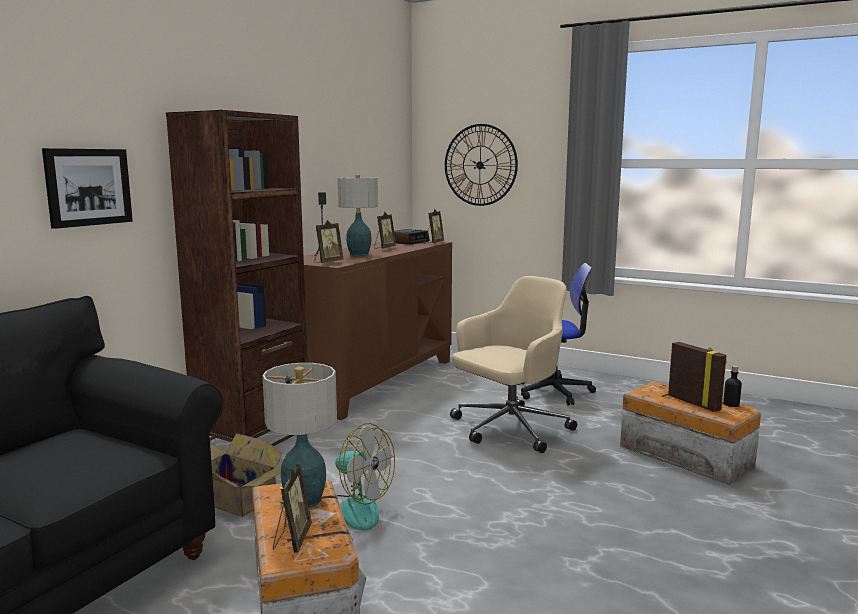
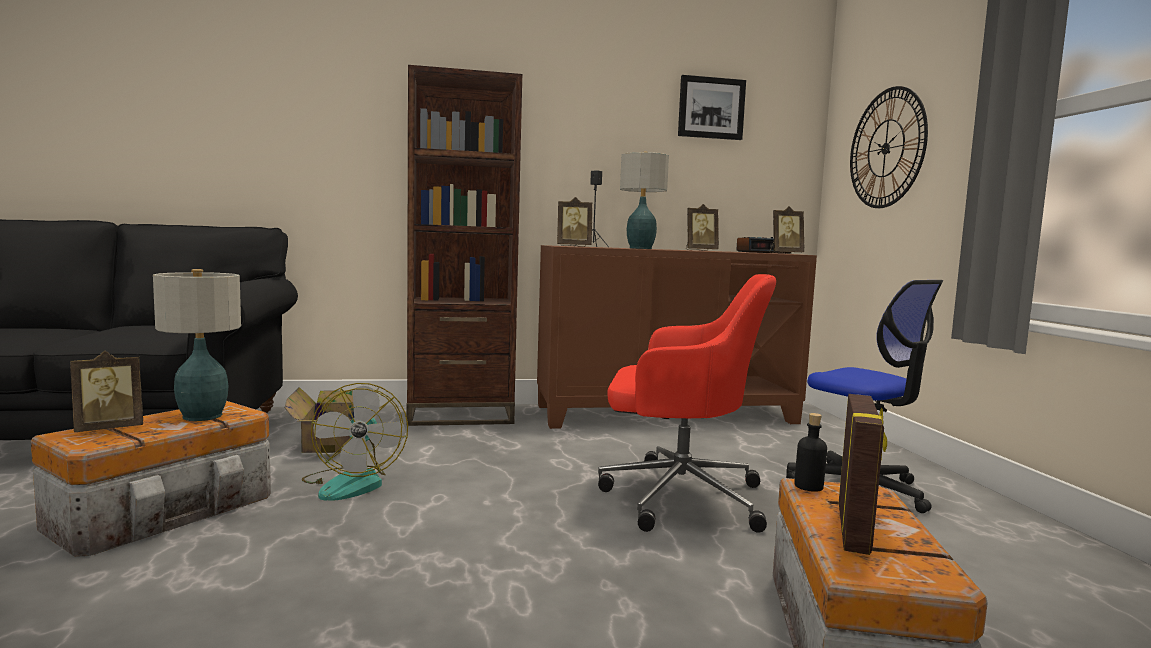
camera: 50 degrees right, 5 degrees down
picture [42,148,133,229] -> picture moved to [678,75,746,140]
beige office chair [450,276,577,453] -> red office chair [598,274,776,533]
black bottle [723,365,742,407] -> black bottle moved to [794,413,827,492]

